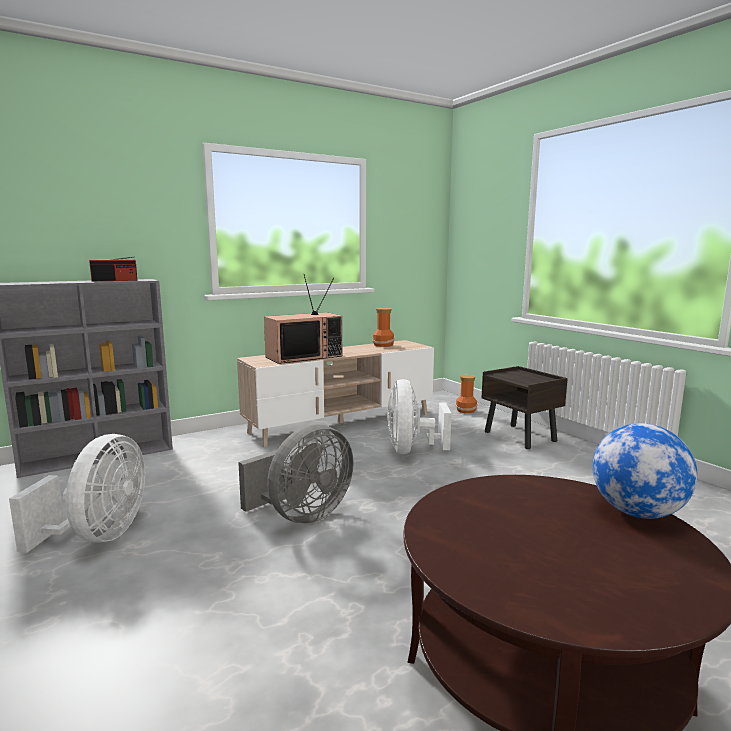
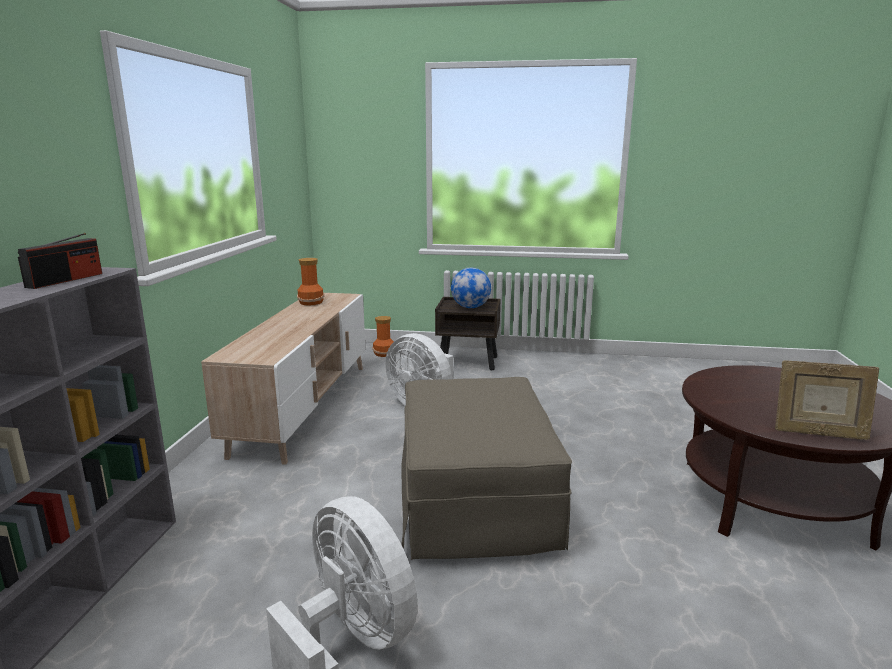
camera: 50 degrees left, 5 degrees up
grey fan [238,424,353,524] -> beige ottoman [401,377,572,560]
television [264,274,342,364] -> none
globe [592,423,697,519] -> globe moved to [451,268,491,308]
none -> picture frame [775,360,879,440]

